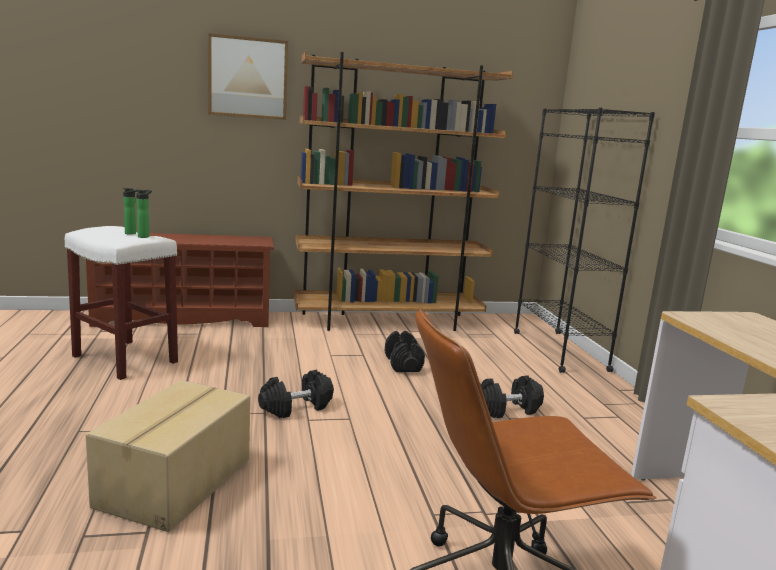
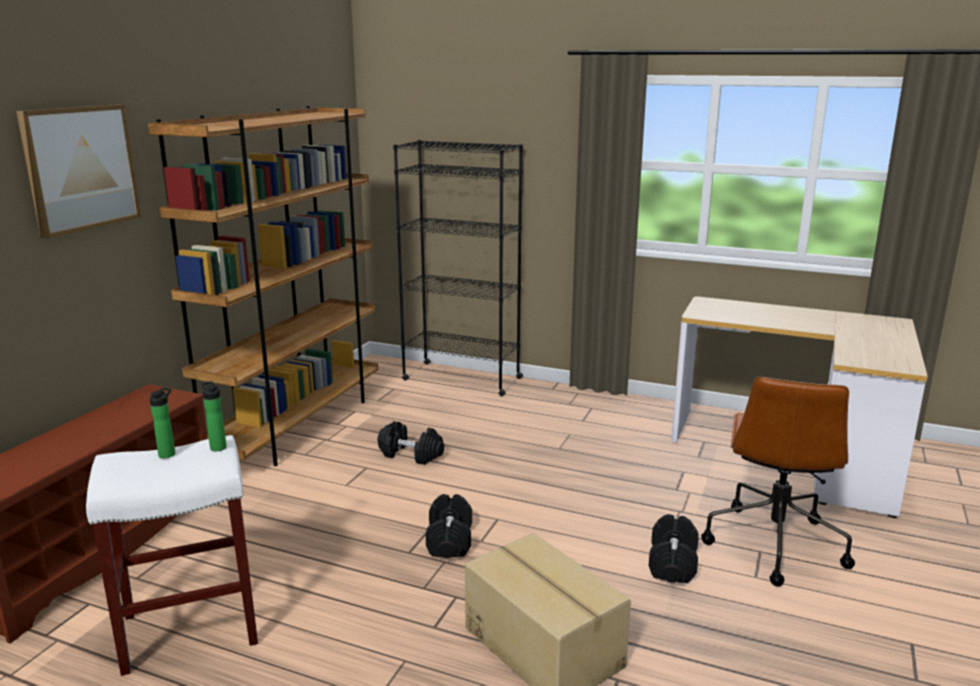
camera: 55 degrees left, 5 degrees up
black dumbbell [480,375,544,418] -> black dumbbell moved to [649,514,699,583]

